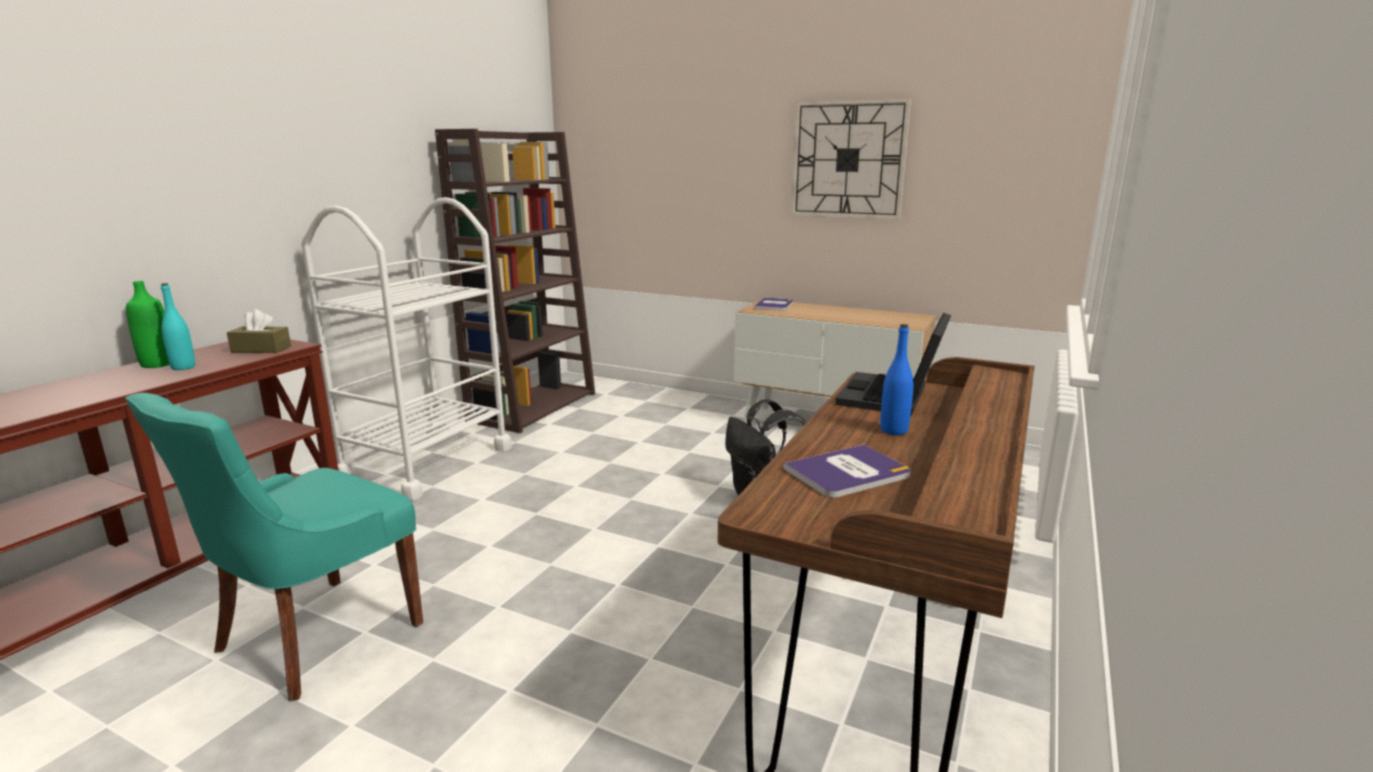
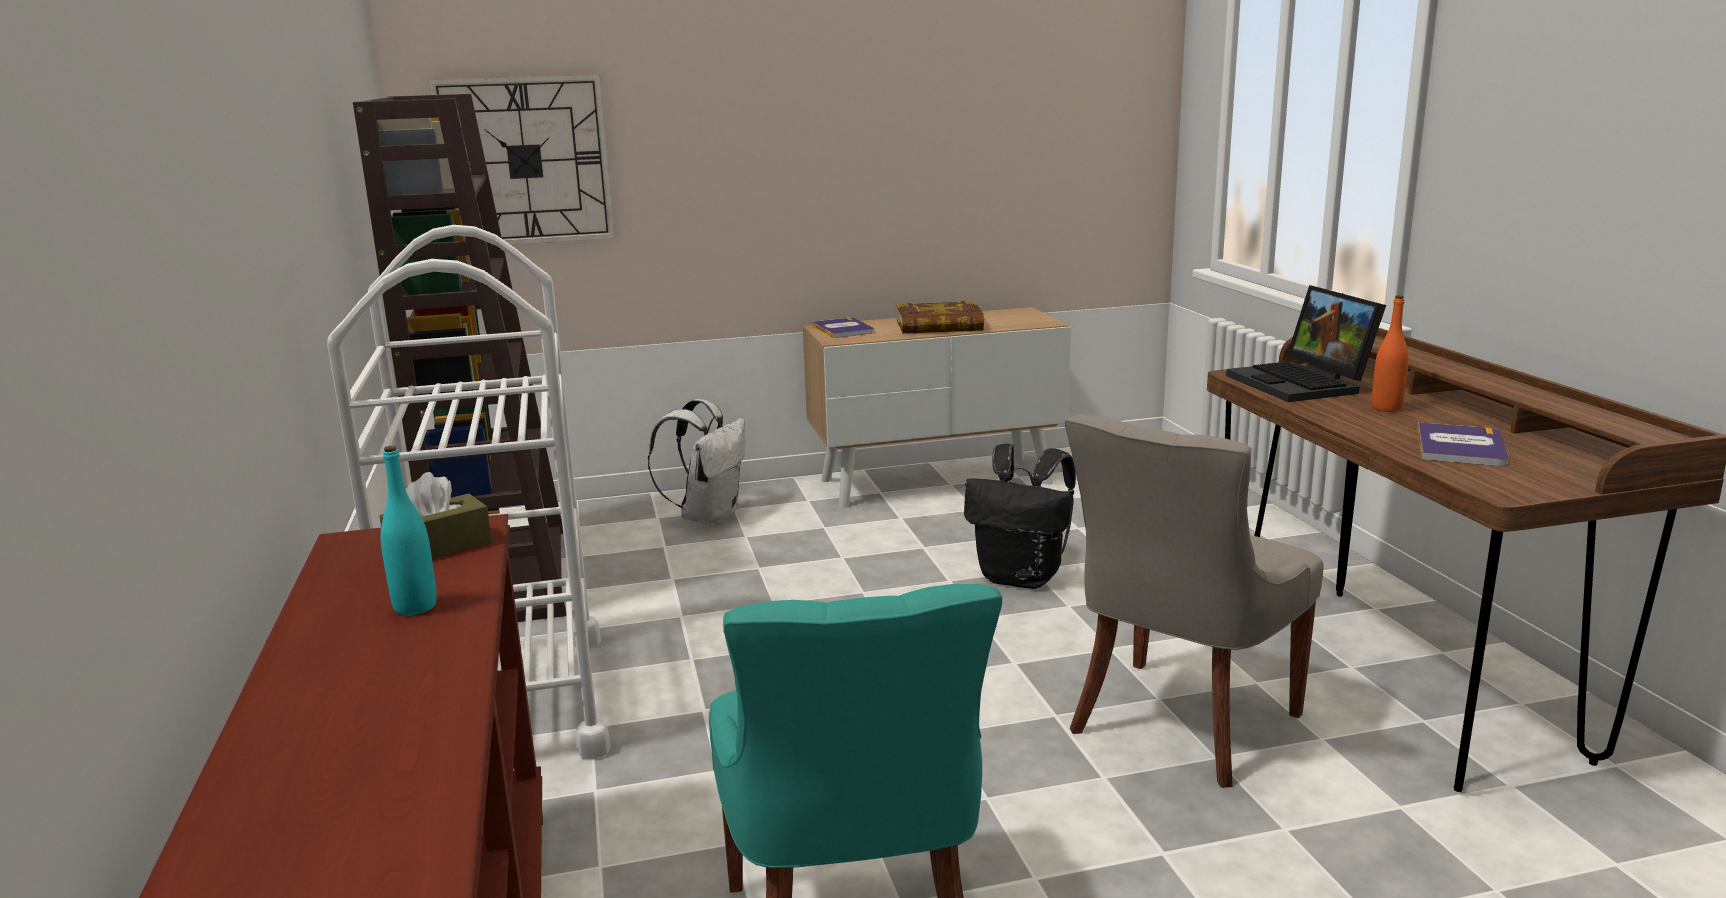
camera: 40 degrees left, 0 degrees up
green bottle [126,281,169,368] -> none
wall clock [791,98,911,220] -> wall clock moved to [428,74,615,245]
blue bottle [880,324,913,435] -> orange bottle [1372,295,1409,412]
none -> white backpack [648,399,745,525]
none -> book [897,301,984,333]
none -> grey chair [1065,415,1324,788]

